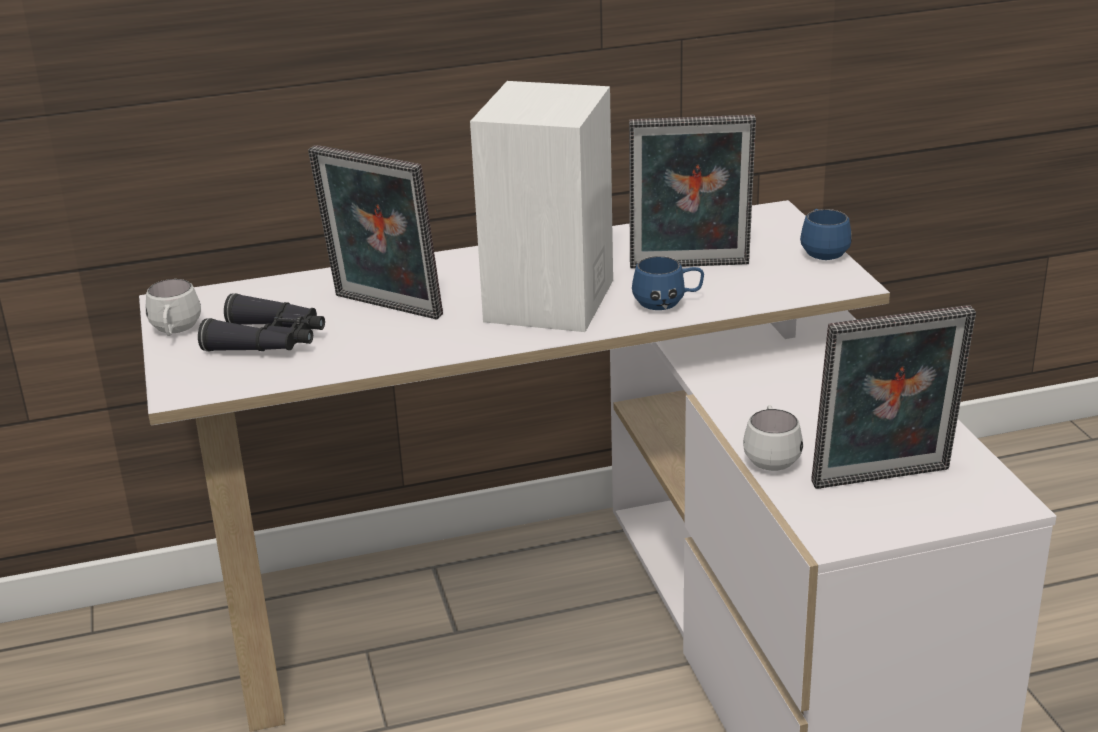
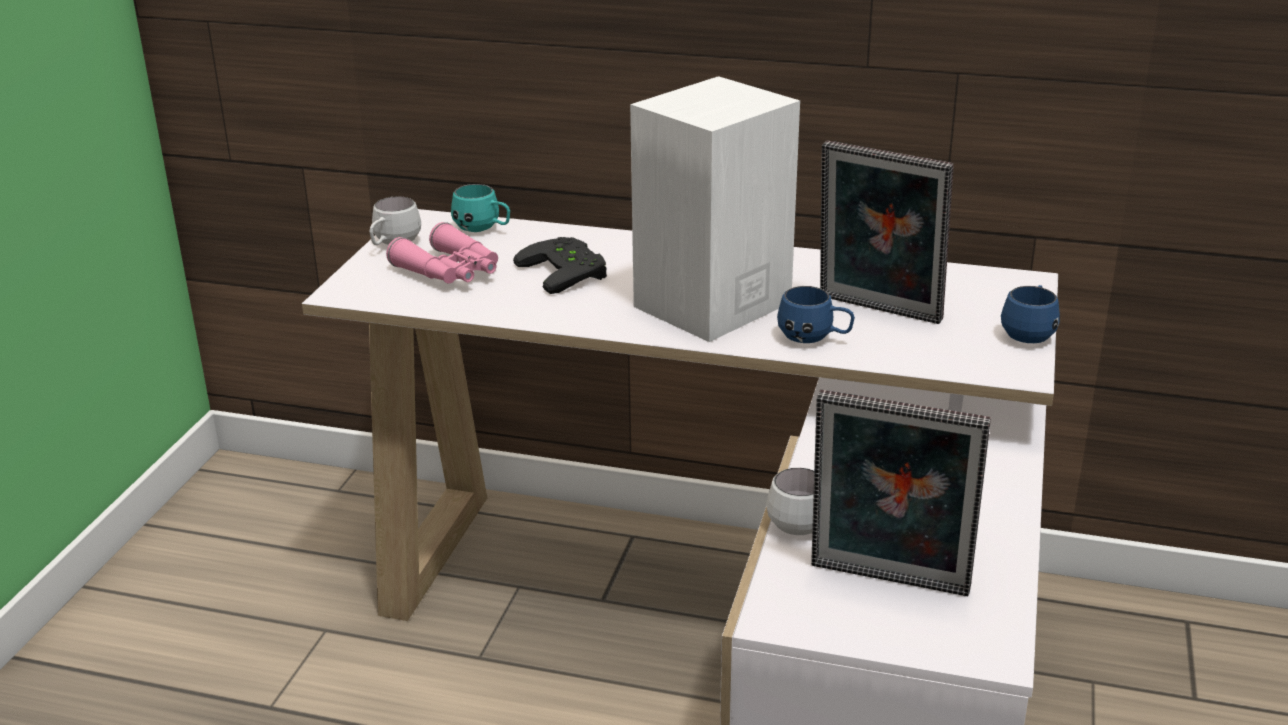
camera: 30 degrees right, 0 degrees up
black binoculars [198,293,325,352] -> pink binoculars [386,222,498,284]
picture frame [308,145,443,319] -> black game controller [513,237,607,294]
none -> turquoise mug [451,184,510,232]

